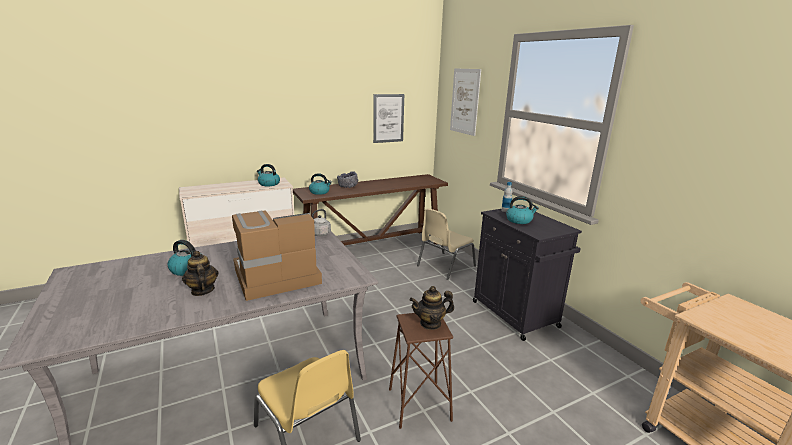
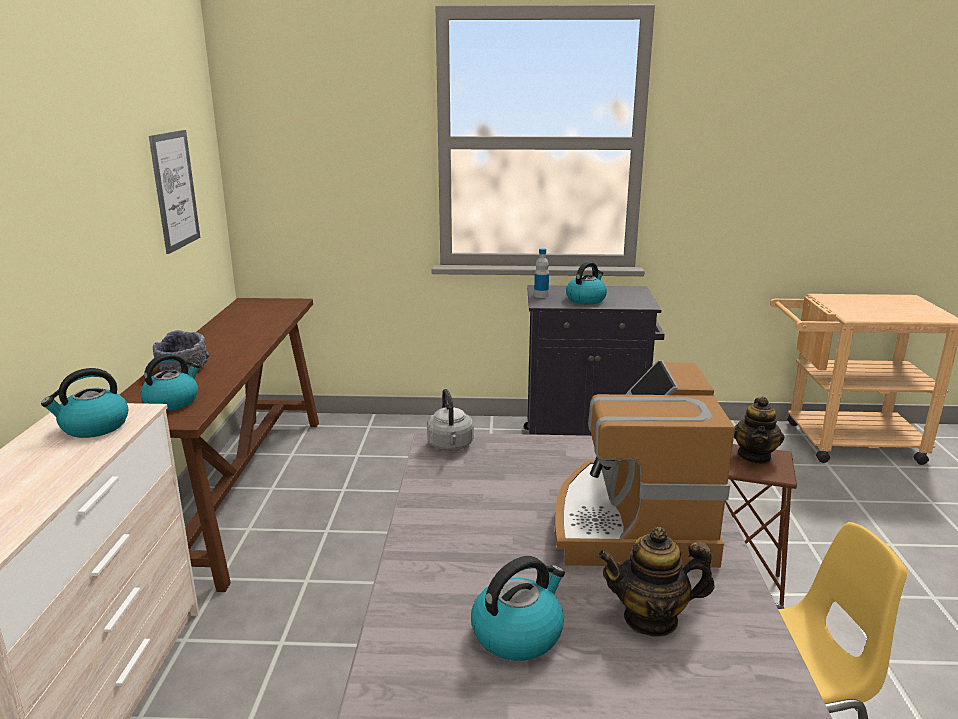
camera: 60 degrees left, 0 degrees up
beige chair [417,209,476,280] -> none
picture [450,68,481,136] -> none

